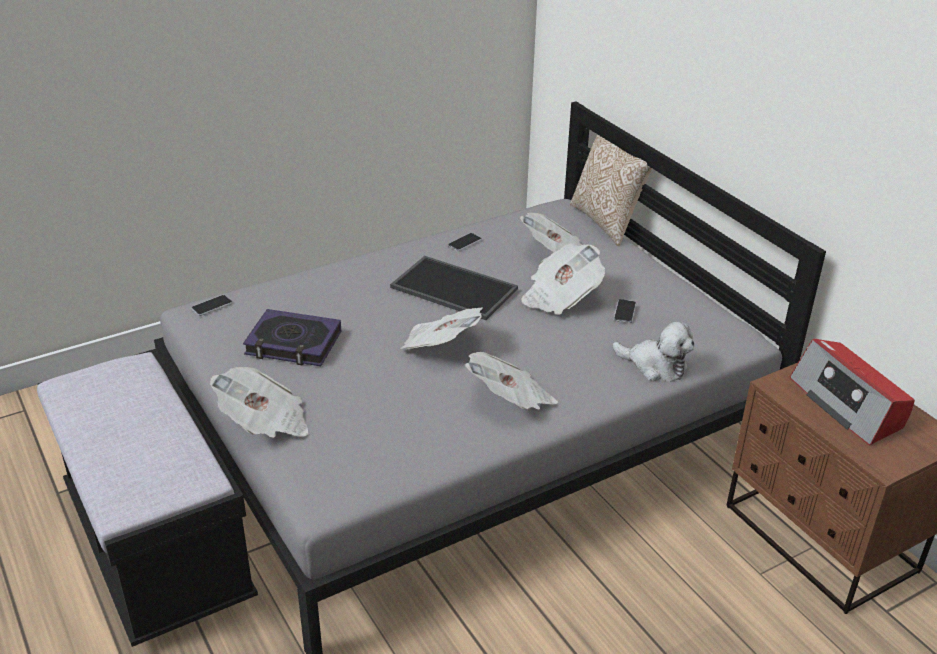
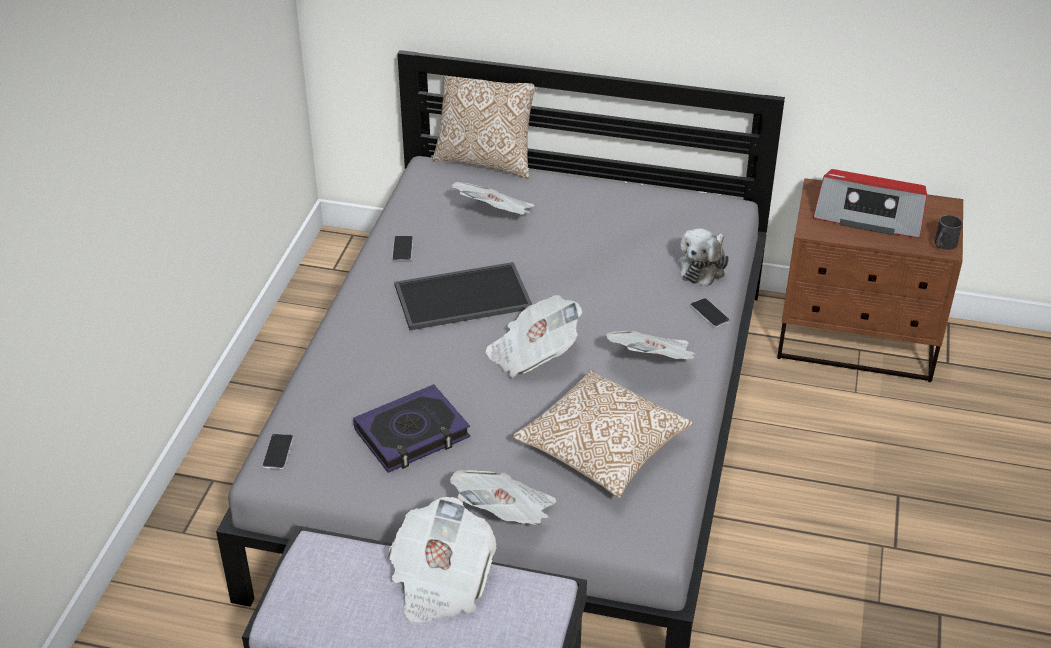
camera: 45 degrees left, 5 degrees up
newspaper [521,244,605,315] -> newspaper moved to [389,497,496,623]
plush toy [613,322,694,381] -> plush toy turned 135 degrees clockwise [678,228,729,287]
phone [614,299,636,323] -> phone moved to [690,298,730,328]
none -> pillow [513,369,693,498]
none -> black mug [935,215,963,250]

